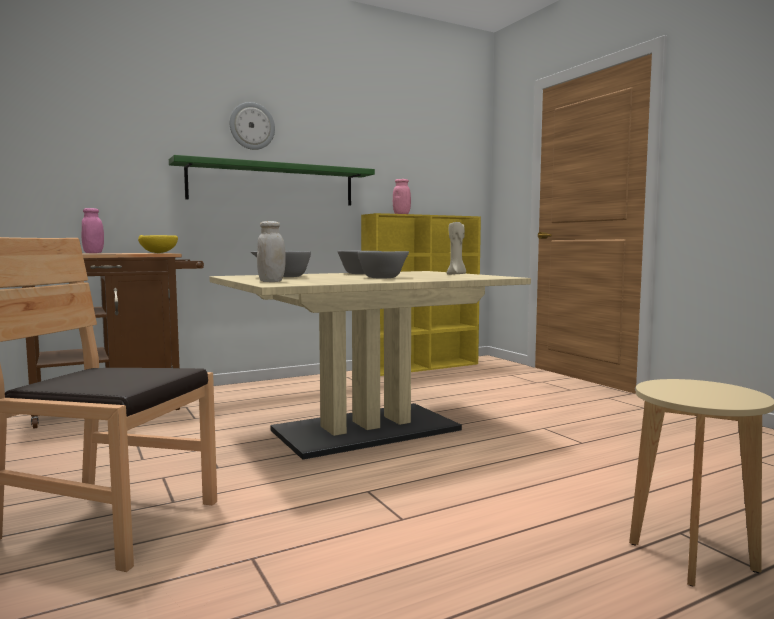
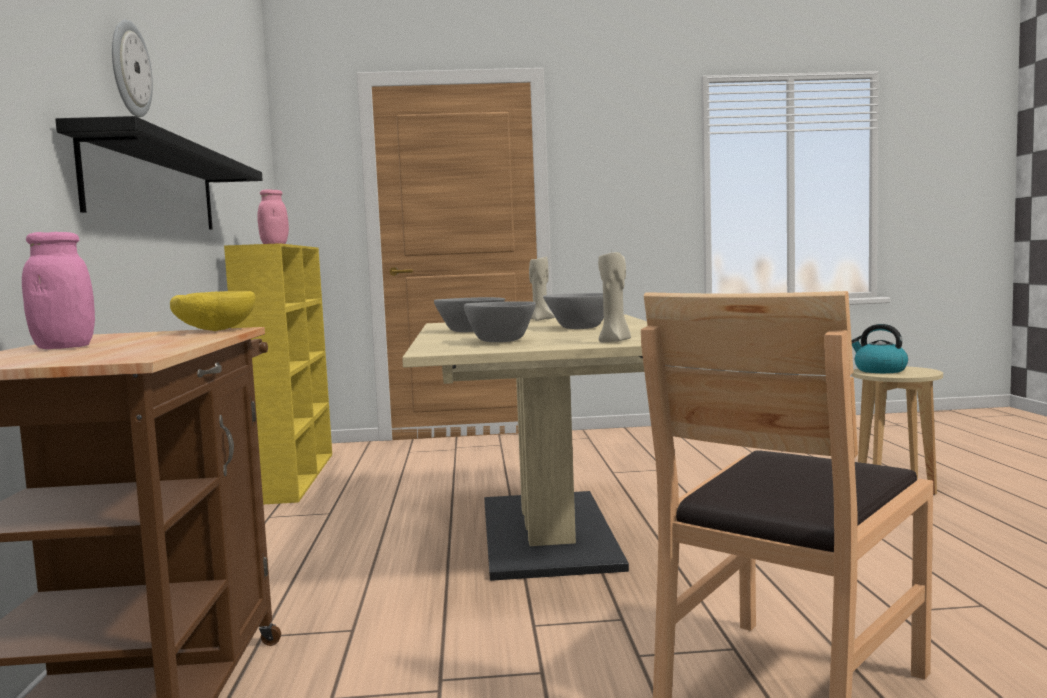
camera: 65 degrees left, 0 degrees up
green shelf [169,155,375,205] -> black shelf [55,116,263,230]
white jar [257,221,286,282] -> beige candle [598,252,631,343]
none -> kettle [852,324,908,373]

